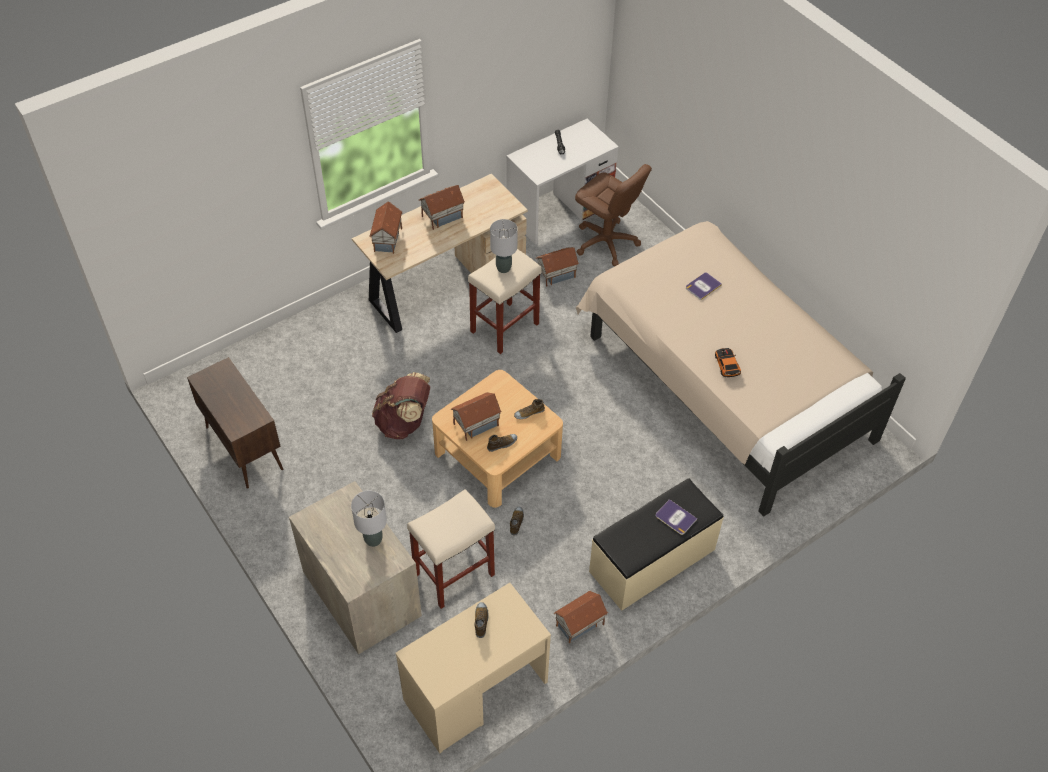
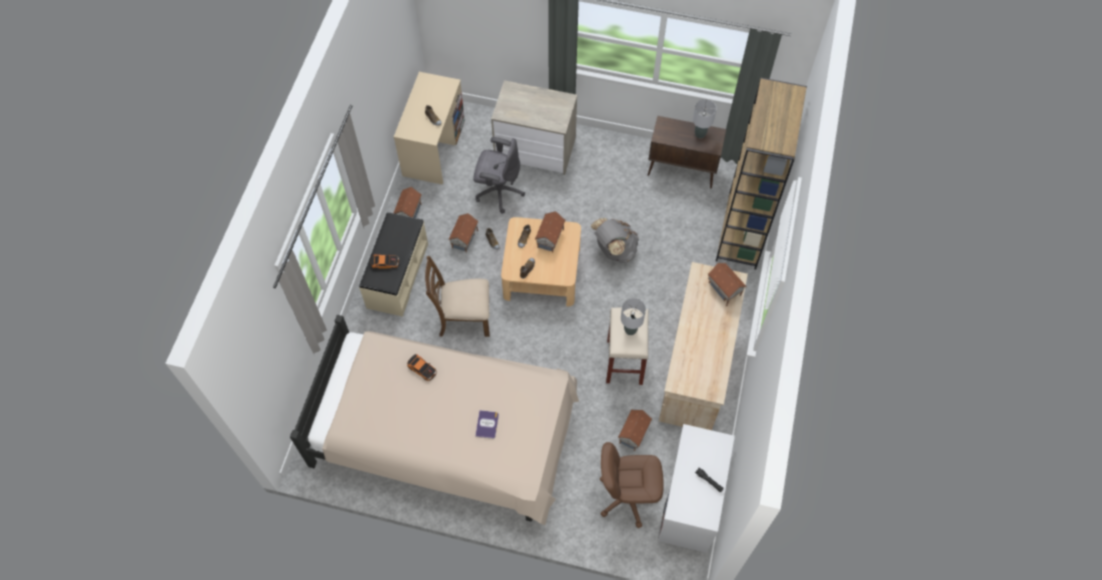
camera: 140 degrees right, 10 degrees up
grey table lamp [351,491,387,547] -> grey table lamp moved to [693,99,716,138]
brown backpack [372,372,430,439] -> grey backpack [591,218,639,263]
beige stool [407,489,495,609] -> grey office chair [473,137,525,214]
toy house [419,185,465,230] -> toy house moved to [448,213,479,253]
book [656,499,697,535] -> toy car [371,254,399,269]
none -> brown chair [425,256,490,337]
none -> brown bookcase [716,78,807,270]

